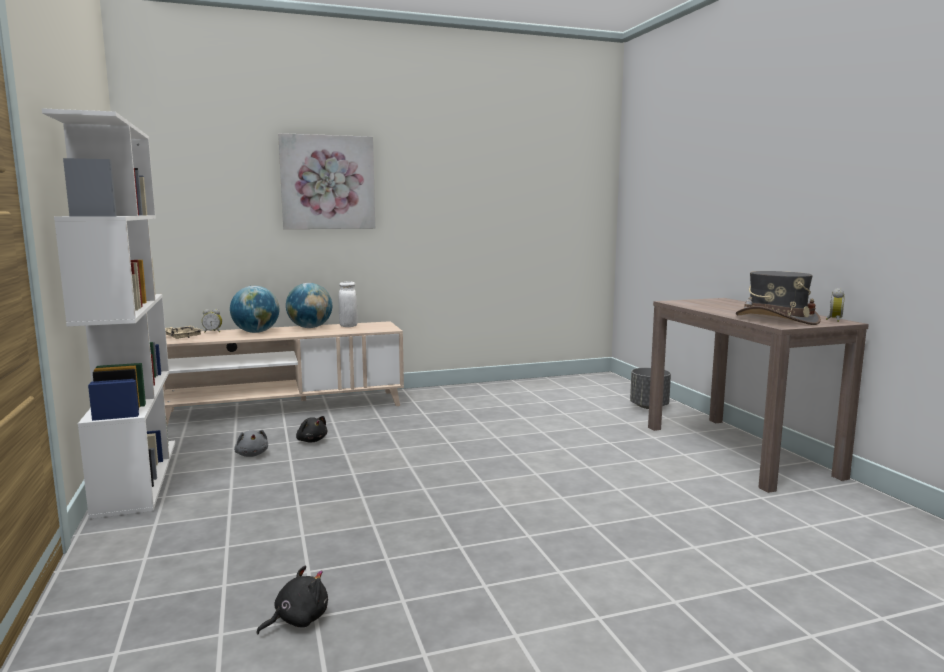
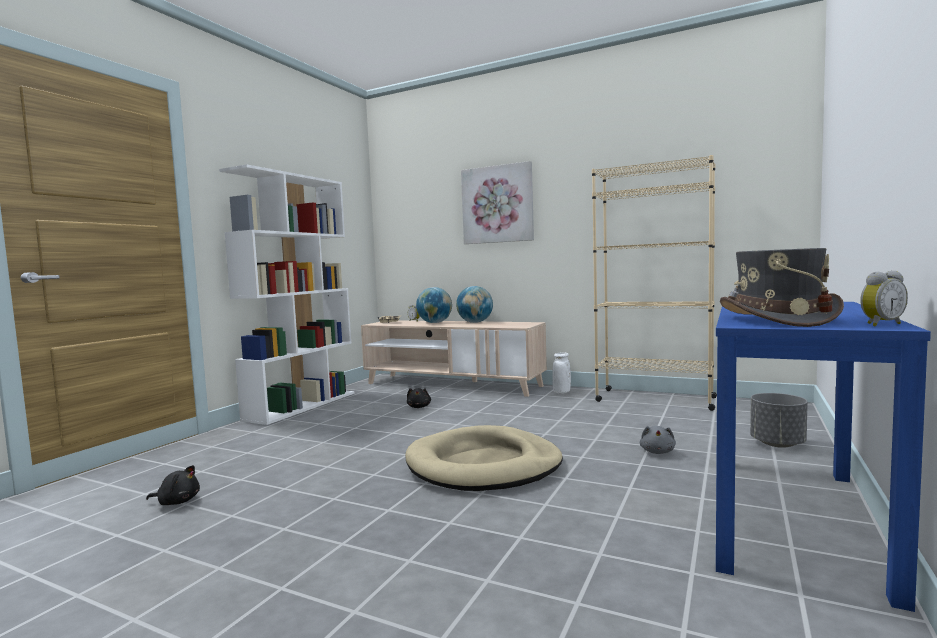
camera: 45 degrees right, 5 degrees down
grey plush toy [234,430,268,457] -> grey plush toy moved to [640,426,676,454]
white vase [339,281,358,327] -> white vase moved to [552,352,571,394]
brown console table [648,298,869,493] -> blue console table [716,302,931,612]
none -> beige dog bed [405,425,563,491]
none -> beige bookcase [592,155,717,411]

